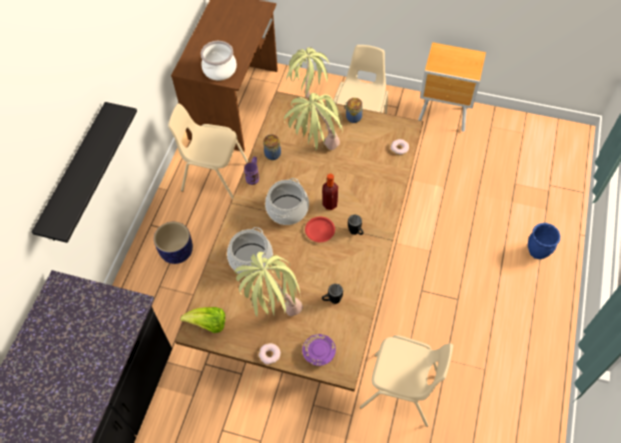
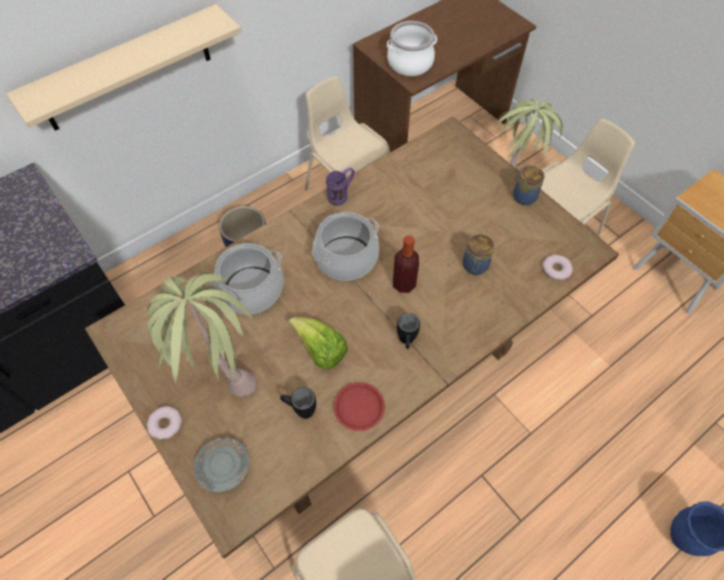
camera: 35 degrees right, 0 degrees up
black shelf [32,102,137,243] -> beige shelf [6,4,241,131]
lettuce [180,307,225,333] -> lettuce moved to [288,317,348,370]
jar [263,134,281,160] -> jar moved to [463,234,494,275]
potted plant [284,93,343,151] -> none
purple plate [302,334,336,366] -> grey plate [194,437,249,492]
red plate [305,217,335,242] -> red plate moved to [334,382,385,431]

